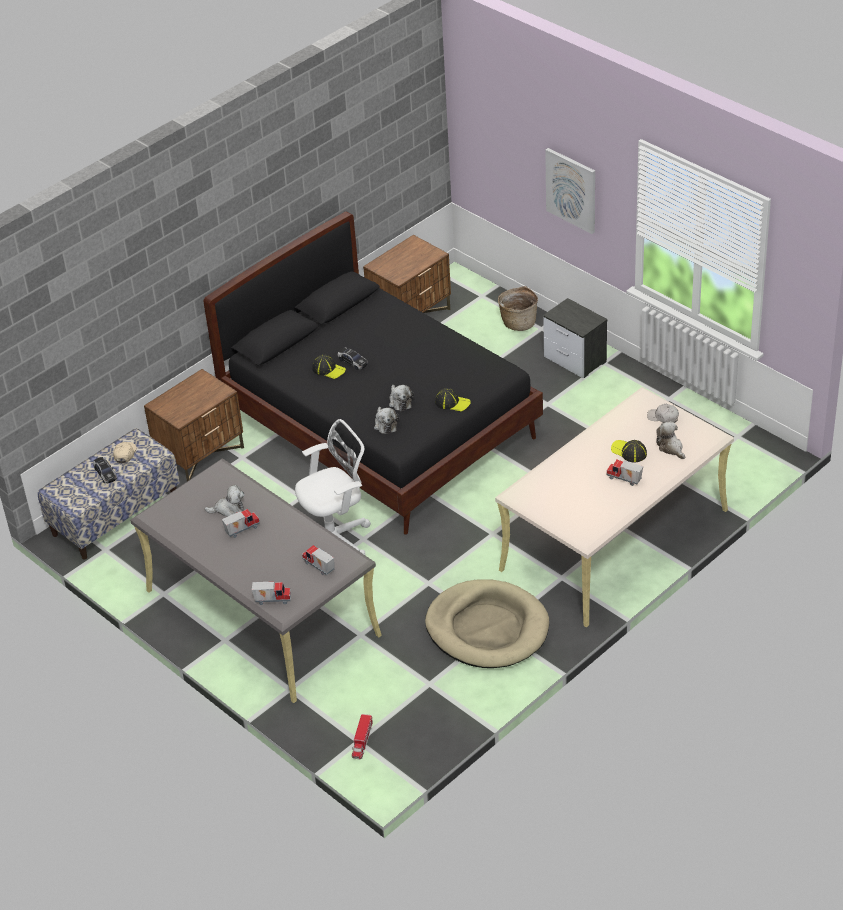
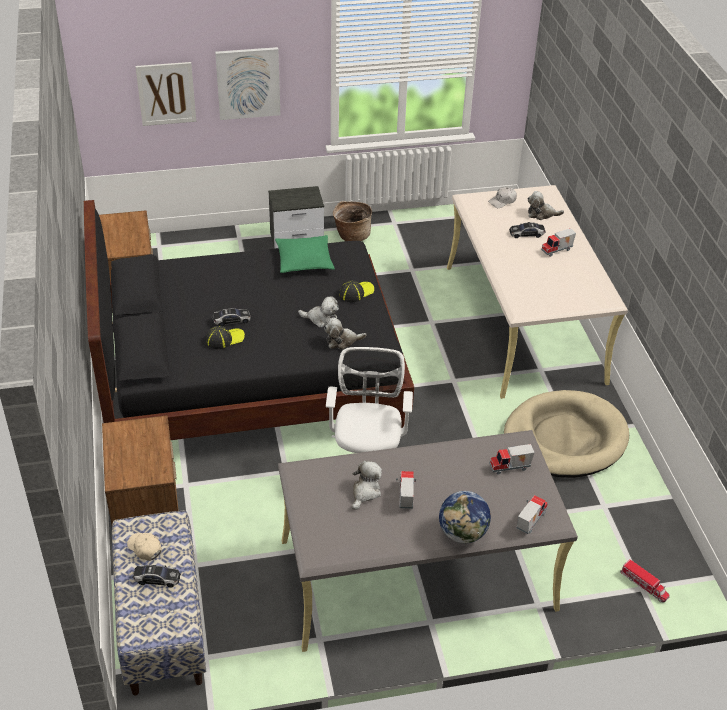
camera: 60 degrees left, 0 degrees up
plush toy [374,407,399,434] -> plush toy turned 150 degrees clockwise [324,318,367,350]
basket [498,286,538,331] -> basket moved to [333,201,372,241]
cap [611,440,647,462] -> toy car [509,222,545,238]
none -> picture [136,62,196,126]
none -> green pillow [275,235,335,273]
none -> globe [439,491,491,543]

